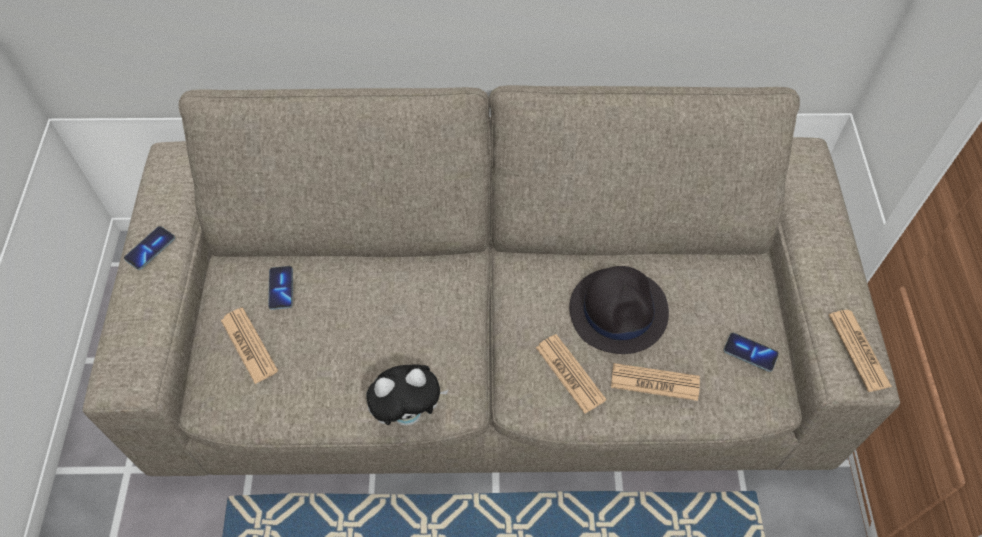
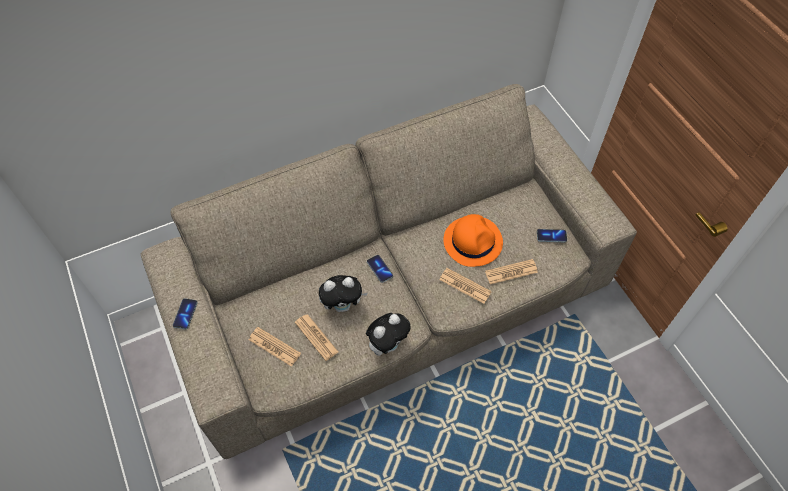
camera: 25 degrees left, 0 degrees up
phone [268,266,293,310] -> phone moved to [367,255,393,283]
black hat [569,266,669,354] -> orange hat [443,214,503,267]
newspaper [829,310,892,392] -> newspaper moved to [295,314,338,361]
none -> plush toy [319,275,368,312]

